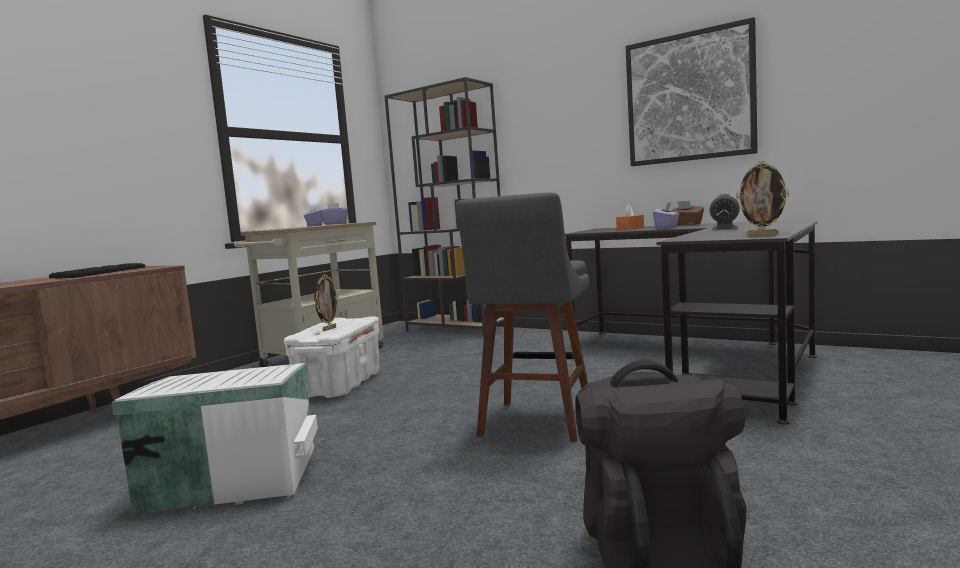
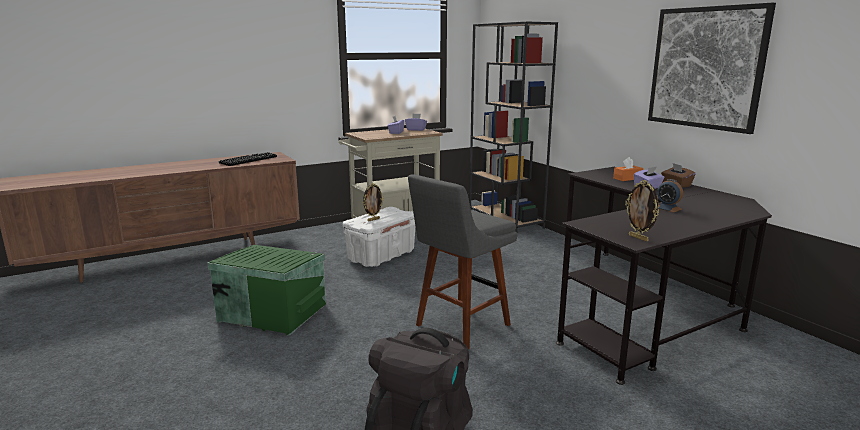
camera: 25 degrees right, 10 degrees up
white storage box [111,363,318,518] -> green storage box [207,245,326,336]

